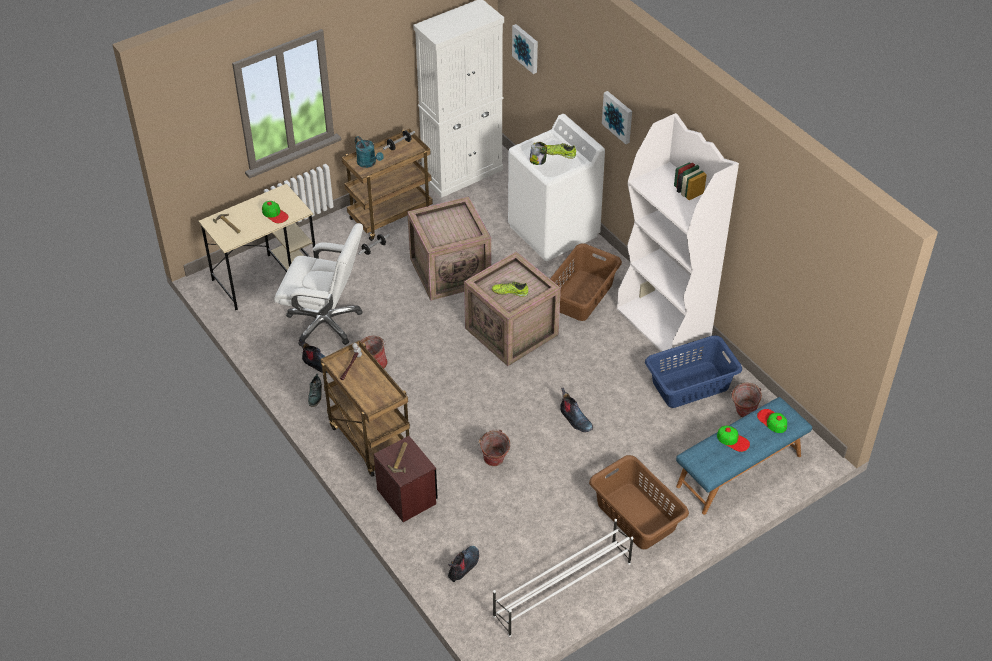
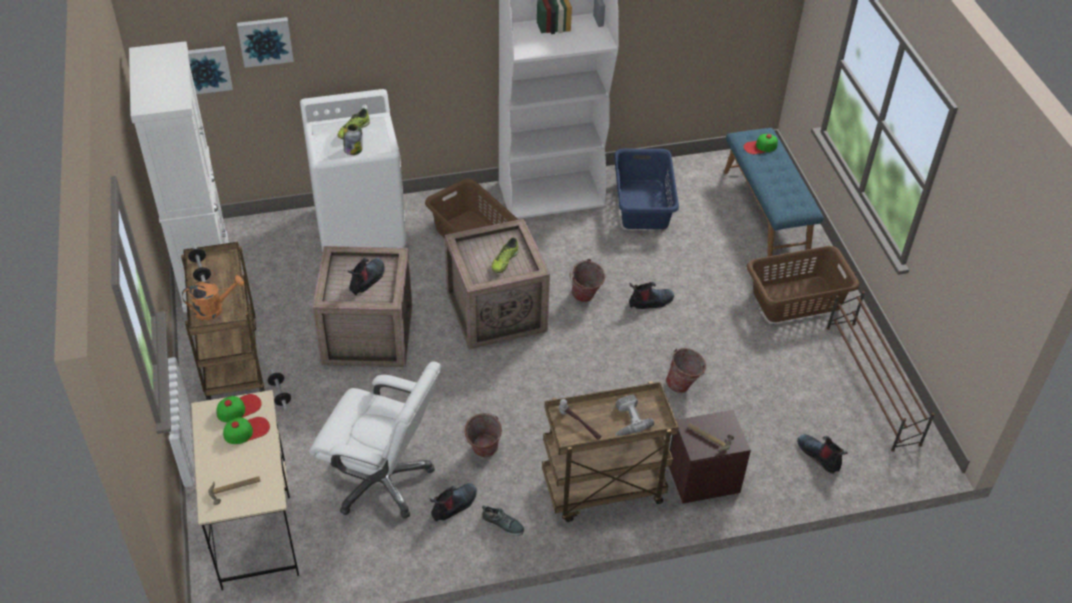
camera: 70 degrees left, 0 degrees up
white office chair [274,223,363,346] -> white office chair turned 75 degrees clockwise [309,361,441,518]
turquoise watering can [355,136,384,168] -> orange watering can [182,275,244,320]
white shoe rack [493,519,633,637] -> brown shoe rack [826,291,935,452]
picture [602,91,632,144] -> picture moved to [237,17,294,68]
cap [717,426,750,452] -> cap moved to [216,394,262,422]
bucket [731,383,762,417] -> bucket moved to [569,259,605,302]
none -> boot [348,258,385,295]
none -> power drill [615,394,654,436]

